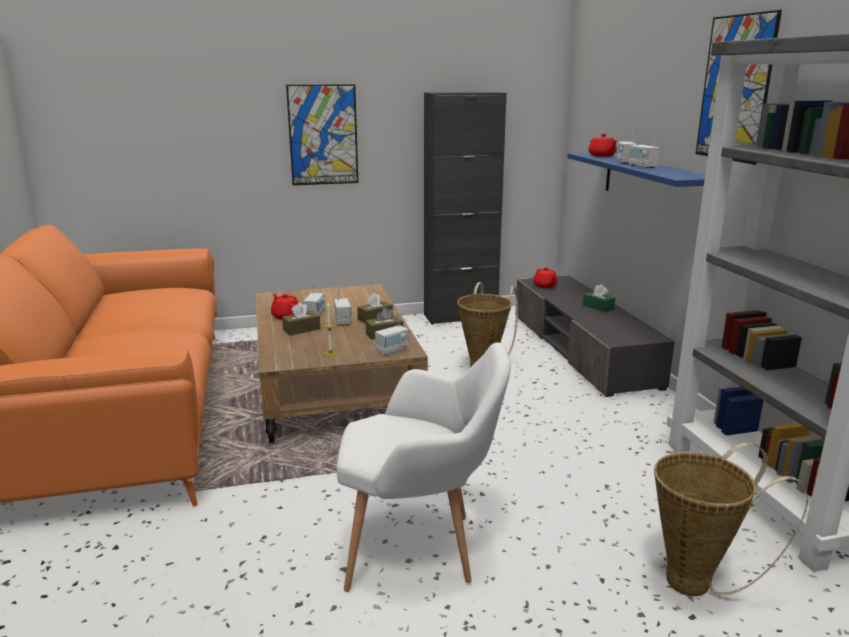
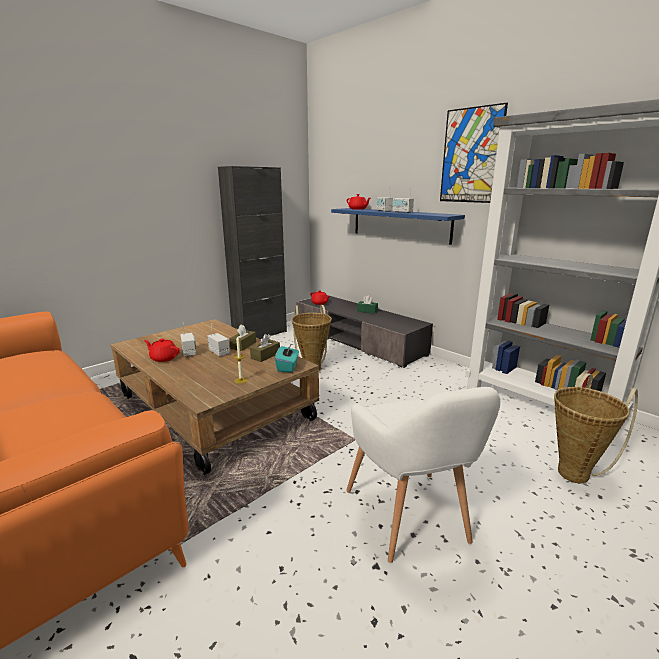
camera: 30 degrees left, 0 degrees up
brown tissue box [282,302,320,335] -> none
picture [286,84,358,185] -> none
white armchair [337,342,511,592] -> white armchair turned 105 degrees clockwise [346,387,500,563]
radio [375,312,409,356] -> turquoise tissue box [275,343,299,372]

